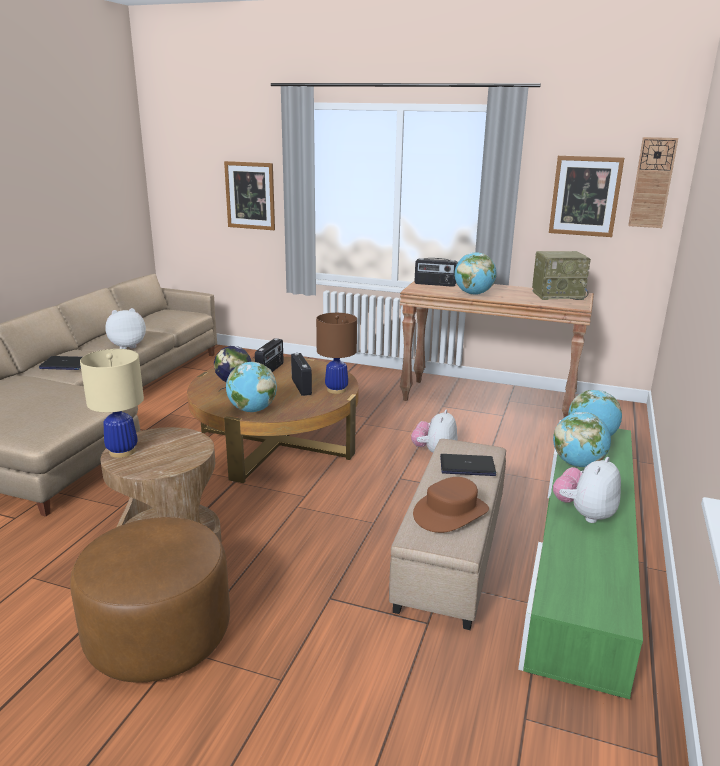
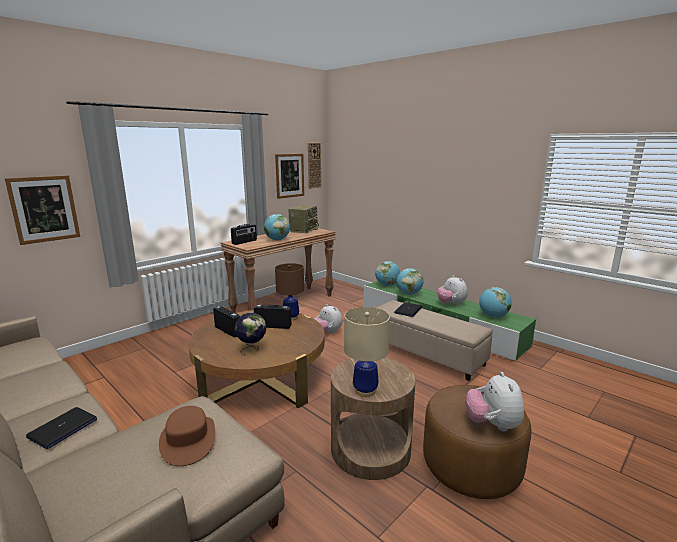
camera: 65 degrees left, 5 degrees down
plush toy [105,308,146,349] -> plush toy moved to [465,372,524,431]
globe [226,362,277,412] -> globe moved to [479,287,512,318]
brown hat [413,477,489,533] -> brown hat moved to [159,406,215,466]

